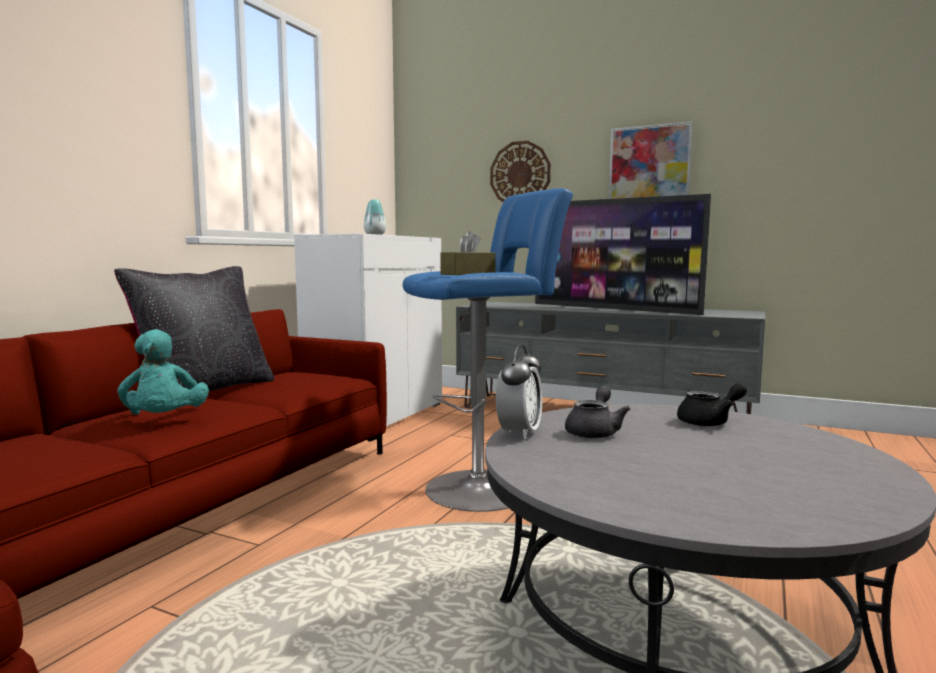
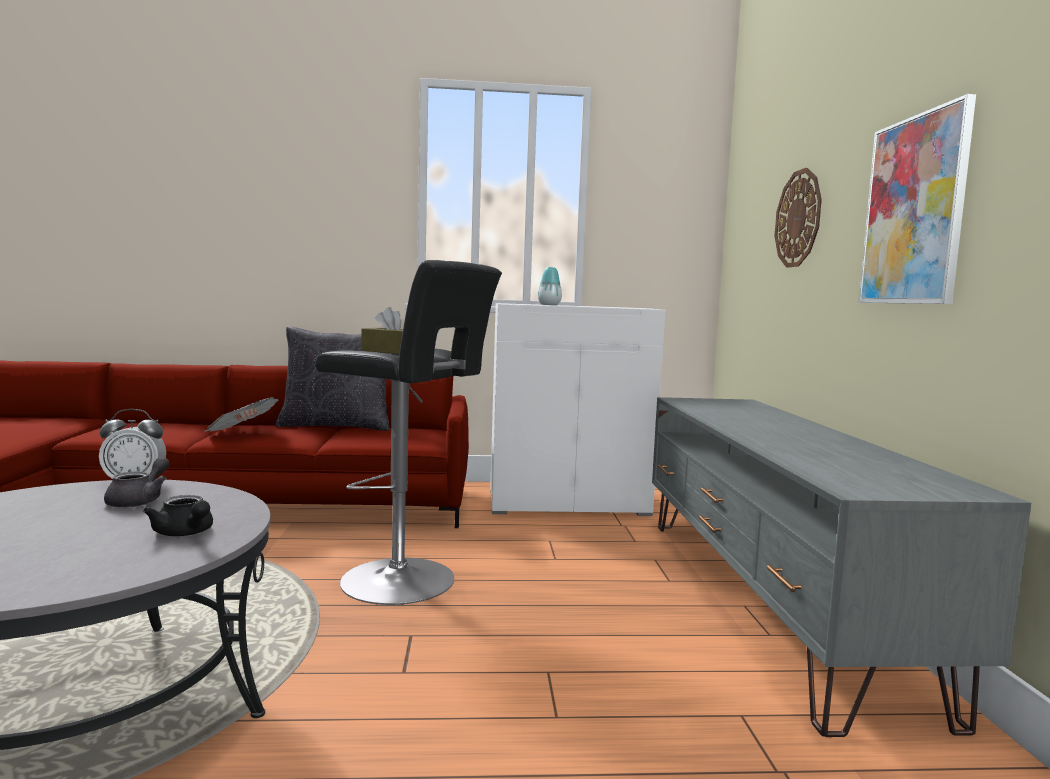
camera: 60 degrees right, 0 degrees up
turquoise plush toy [118,329,209,415] -> newspaper [204,397,279,432]
blue stool [403,188,573,512] -> black stool [315,260,502,605]
television [535,194,711,315] -> none
grey teapot [565,385,630,439] -> grey teapot turned 75 degrees counterclockwise [104,457,170,508]

